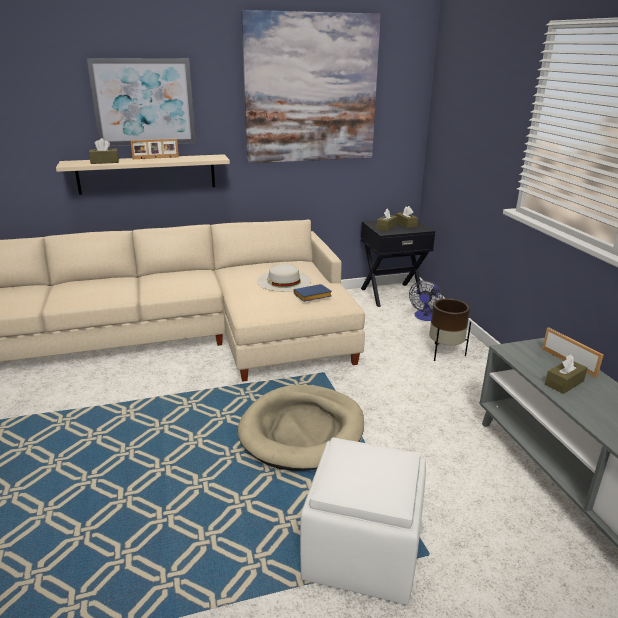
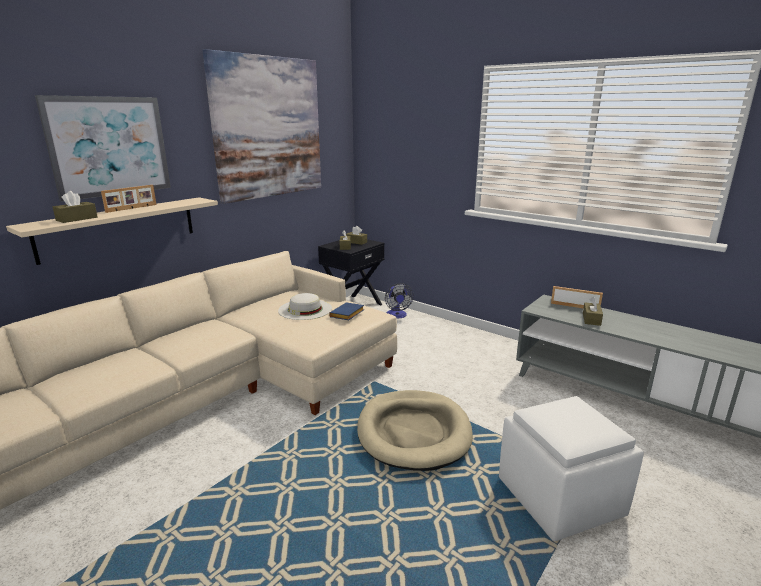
camera: 35 degrees left, 5 degrees down
brown planter [429,298,471,361] -> none

